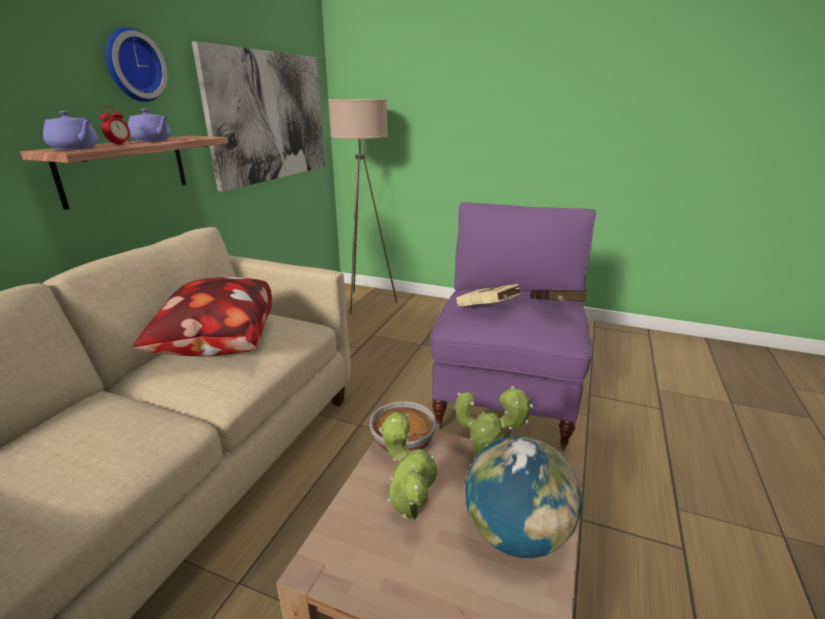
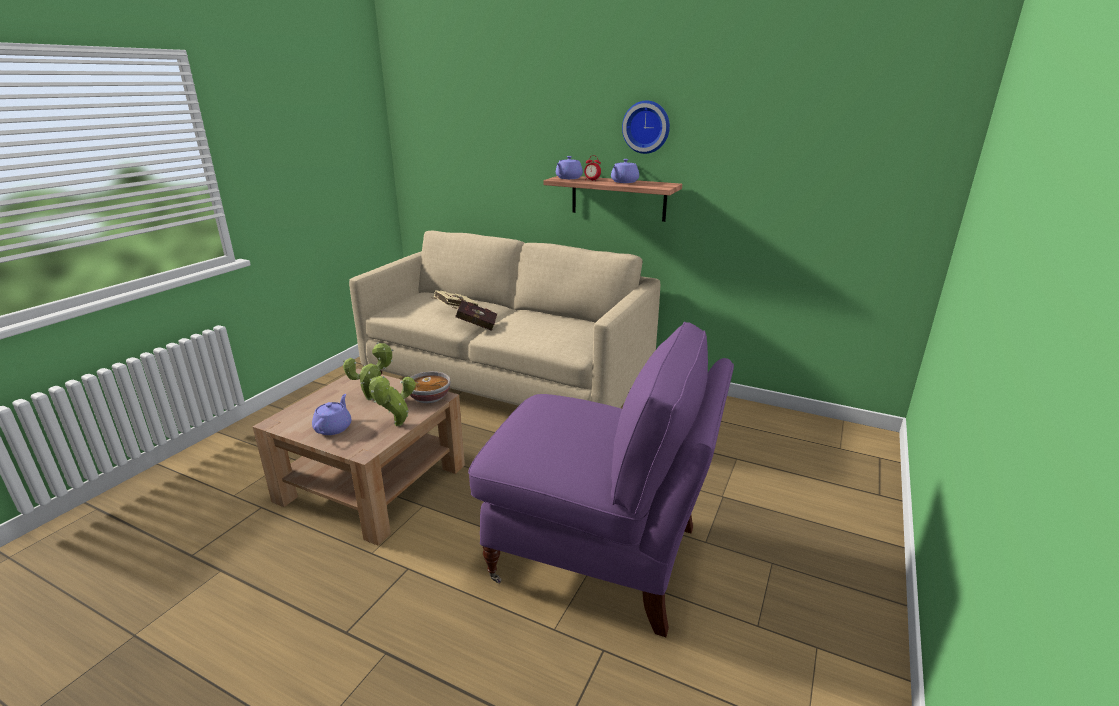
camera: 95 degrees right, 0 degrees up
pillow [132,277,272,356] -> none
picture [192,41,325,192] -> none
beige floor lamp [328,99,397,314] -> none
beige book [456,284,521,306] -> beige book moved to [433,290,478,307]
globe [465,436,581,558] -> purple teapot [312,394,351,435]
red book [530,289,586,301] -> red book moved to [453,300,497,331]

